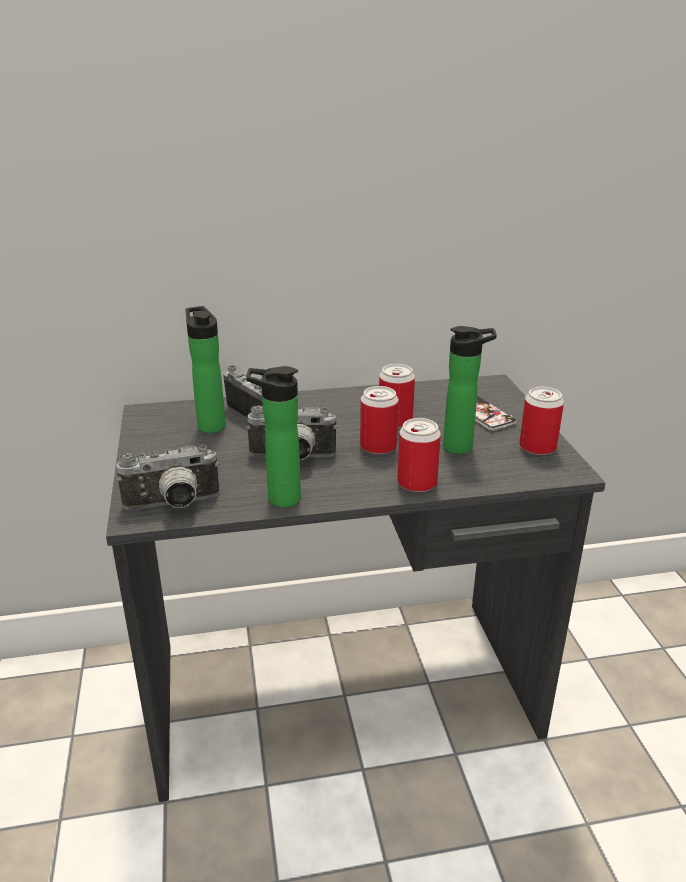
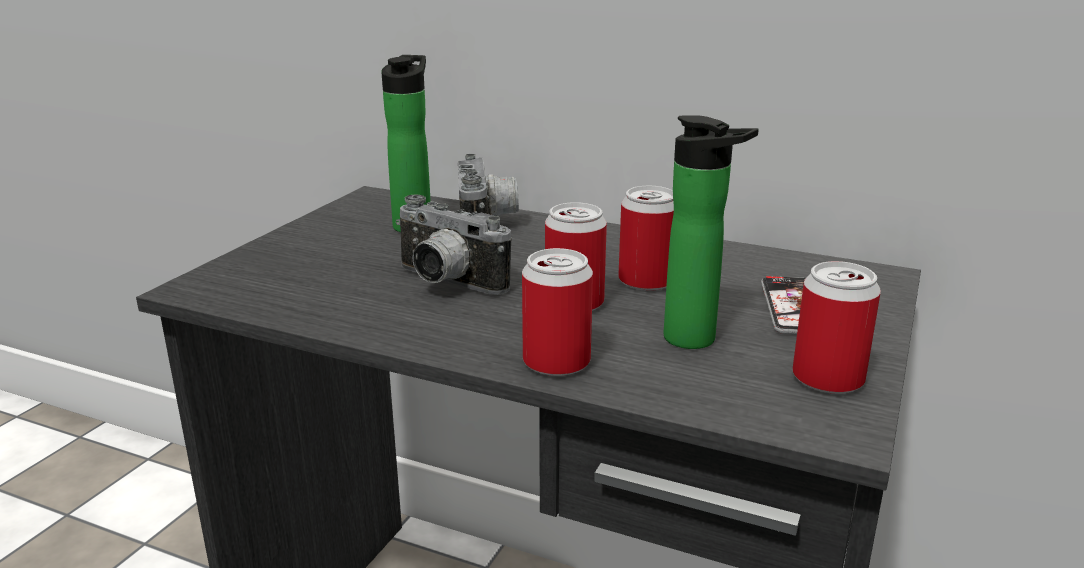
camera: 35 degrees right, 5 degrees down
camera [116,445,219,510] -> none
bottle [246,366,301,508] -> none

